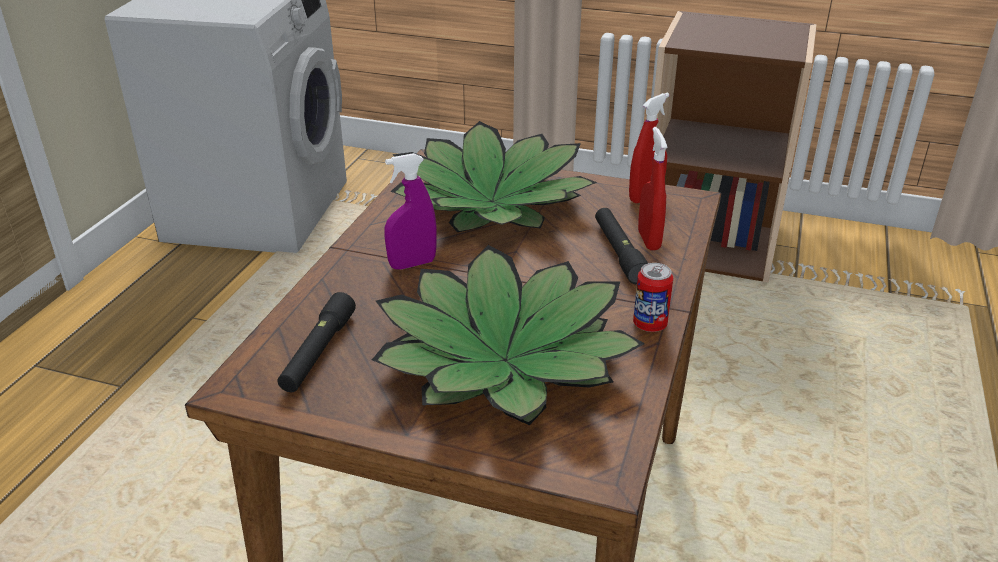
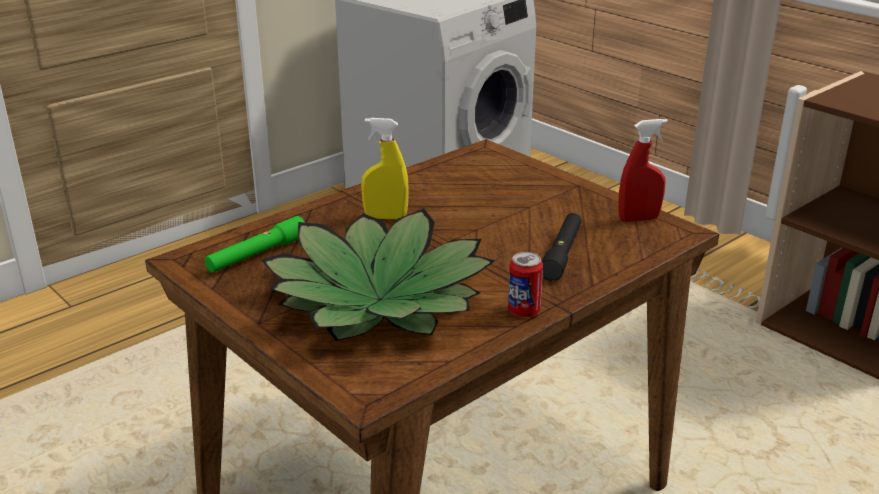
camera: 30 degrees right, 5 degrees down
black flashlight [277,292,356,392] -> green flashlight [205,216,305,273]
purple spray bottle [384,153,437,270] -> yellow spray bottle [361,118,409,219]
potted plant [390,121,597,232] -> none
red spray bottle [638,127,667,250] -> none

